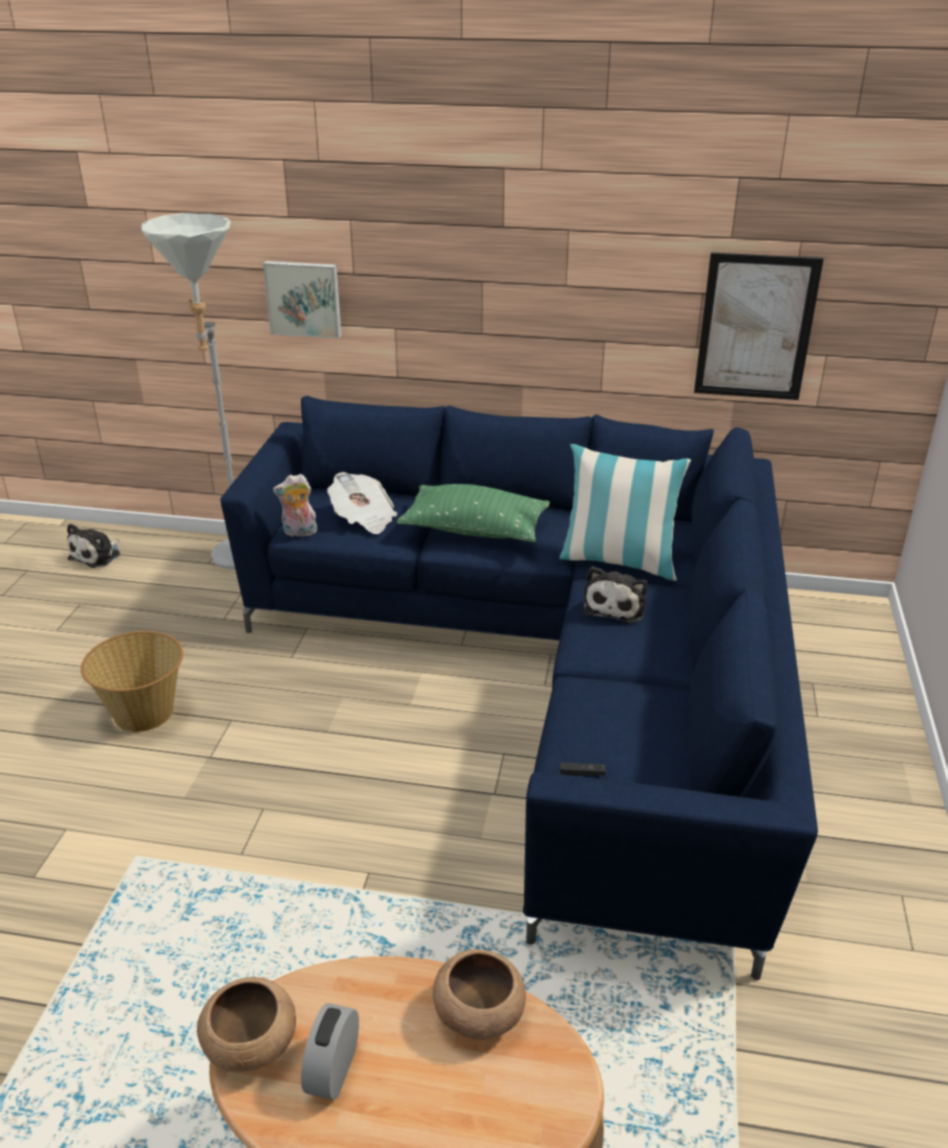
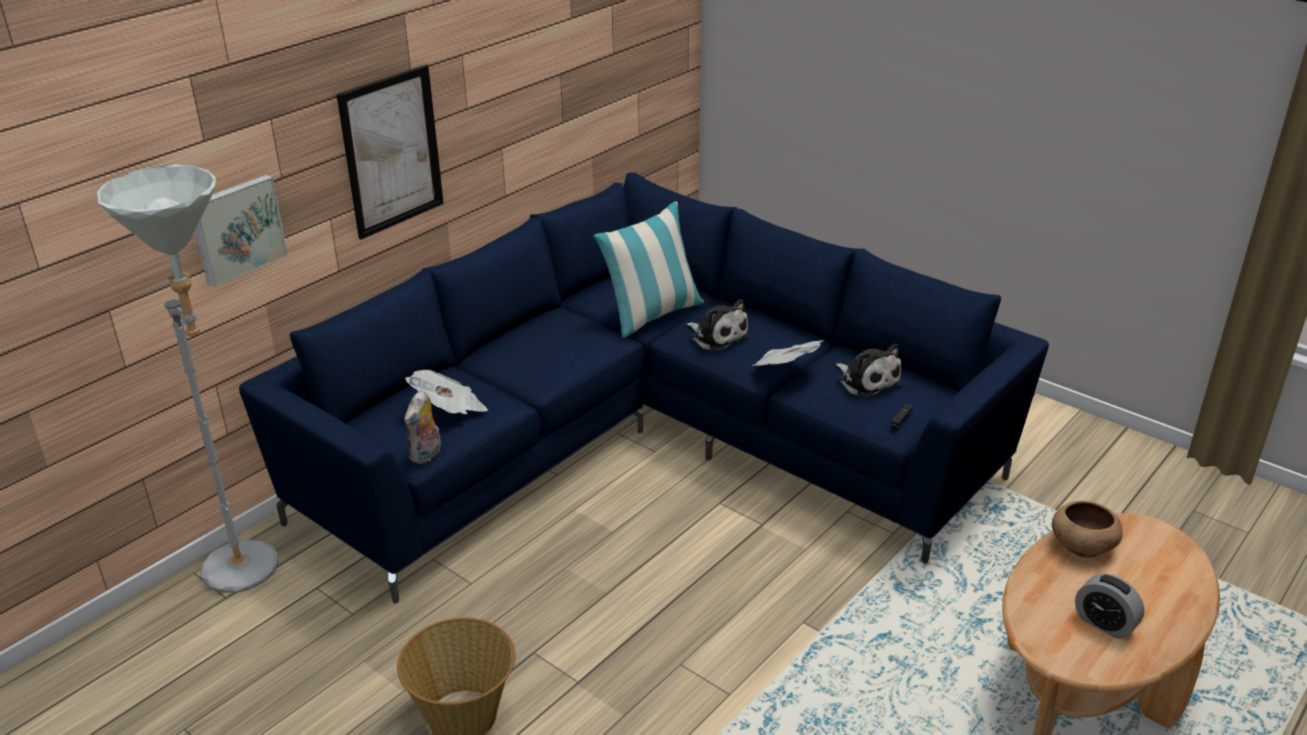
camera: 60 degrees left, 0 degrees up
plush toy [67,524,120,568] -> plush toy moved to [836,344,902,399]
brown bowl [197,977,296,1072] -> none
green pillow [397,484,550,542] -> none
picture [694,252,824,400] -> picture moved to [336,65,444,239]
none -> newspaper [752,340,824,366]

